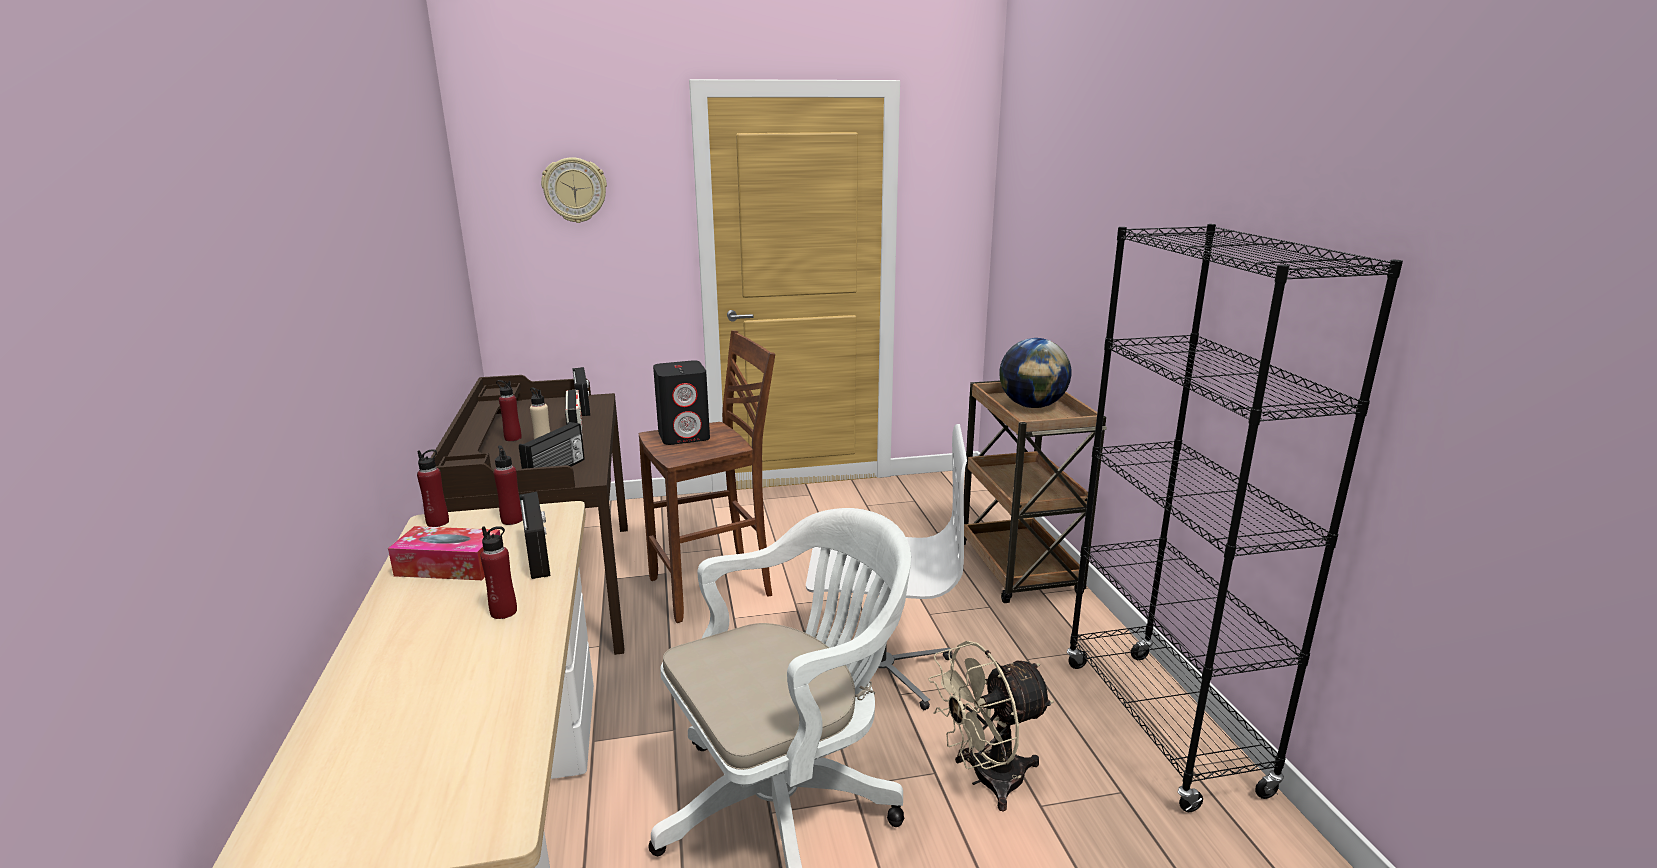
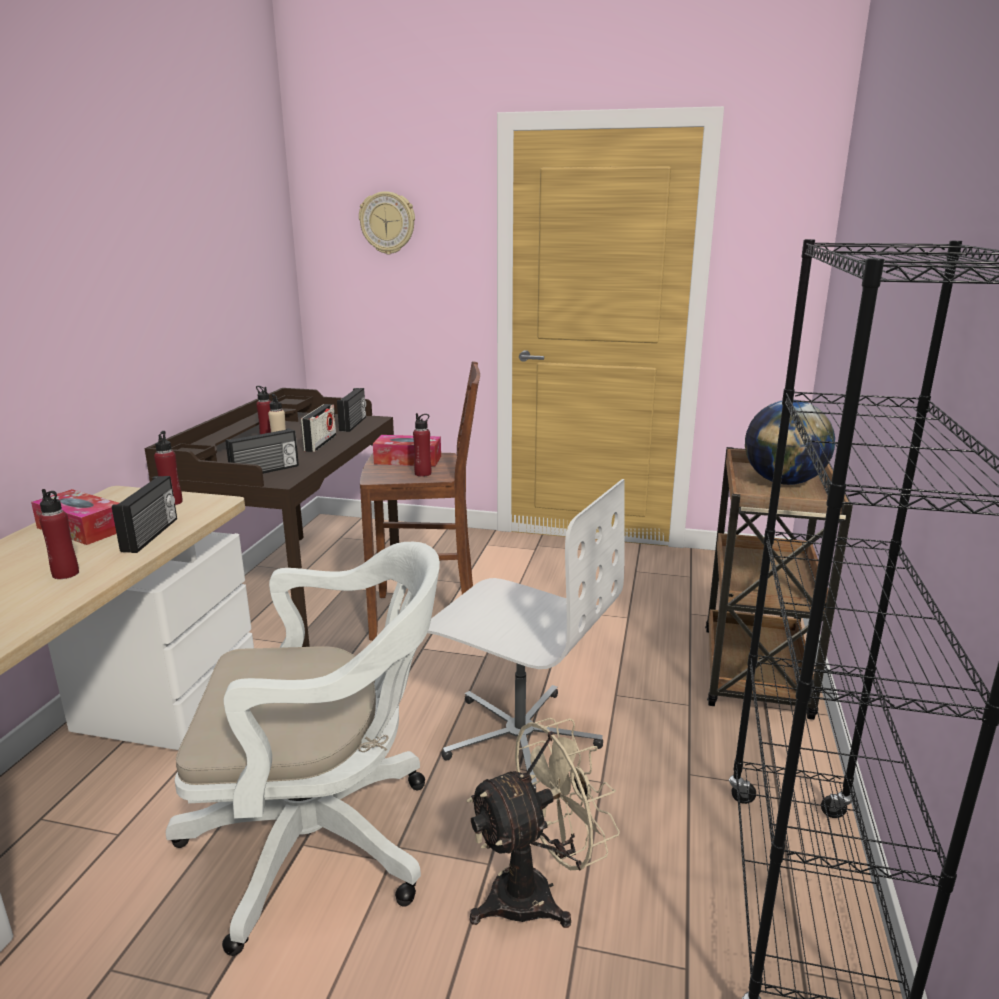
camera: 25 degrees right, 0 degrees up
red bottle [417,449,449,527] -> red bottle moved to [413,413,431,477]
black speaker [653,360,710,445] -> tissue box [373,435,441,466]
beige fan [928,641,1054,812] -> beige fan turned 150 degrees clockwise [466,718,620,928]

